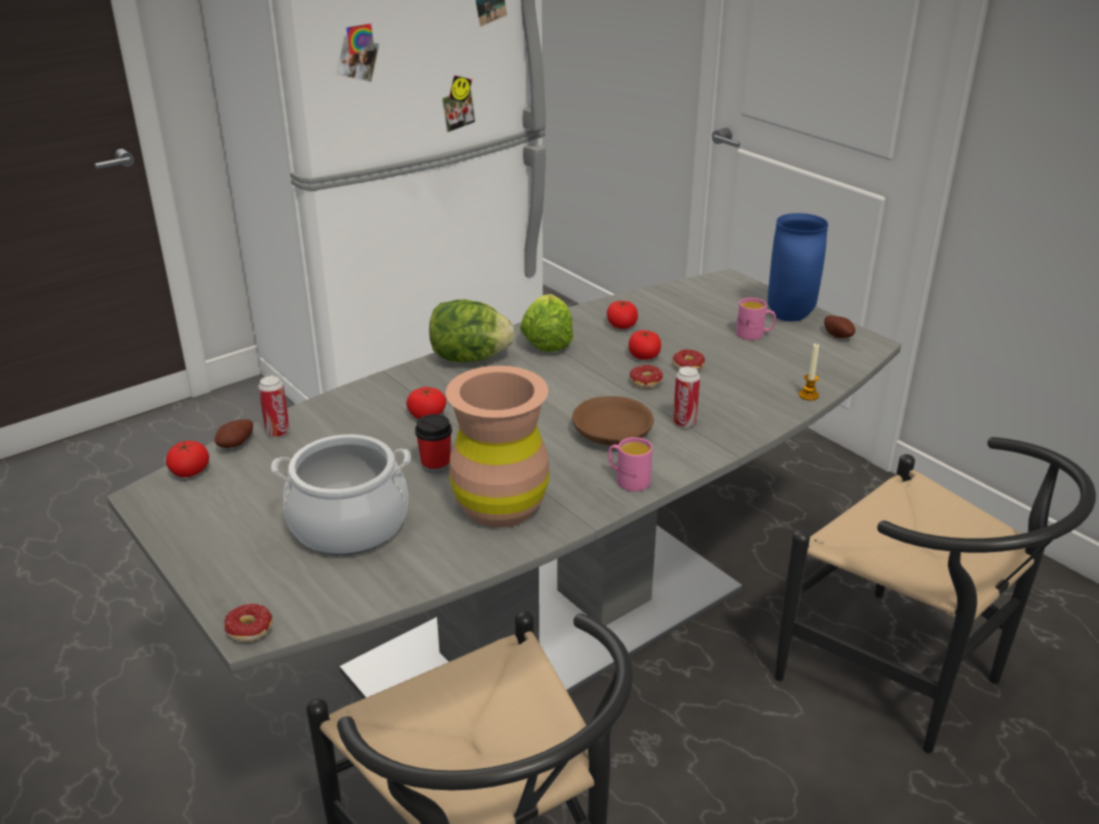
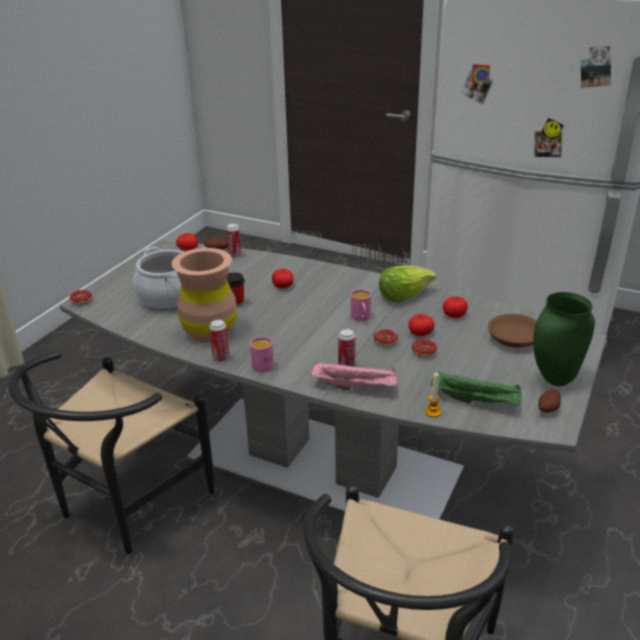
camera: 65 degrees right, 0 degrees up
lettuce [429,299,515,362] -> none
brown bowl [572,396,654,446] -> brown bowl moved to [488,314,537,348]
pink mug [736,298,776,340] -> pink mug moved to [351,289,371,321]
blue vase [768,213,828,321] -> green vase [533,292,595,386]
none -> can [209,319,229,362]
none -> pink tray [310,361,397,390]
none -> green tray [431,371,521,405]

